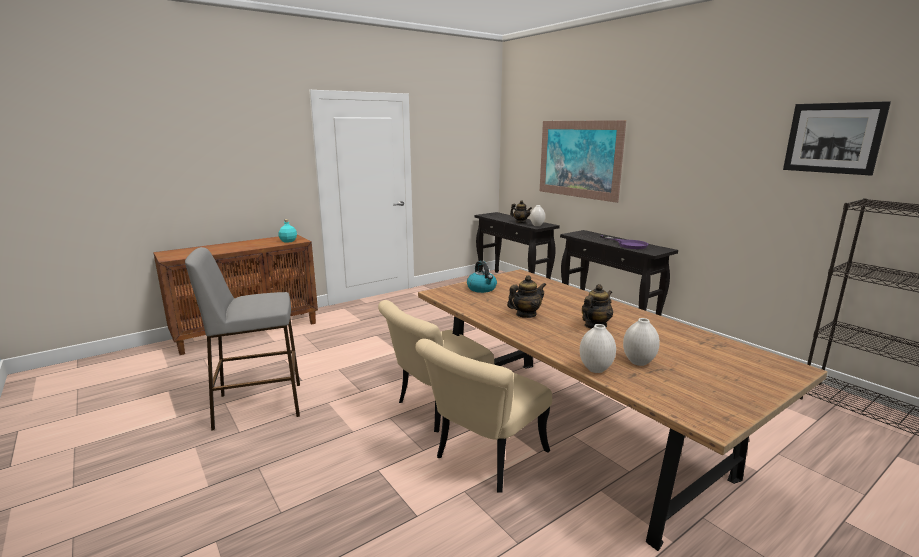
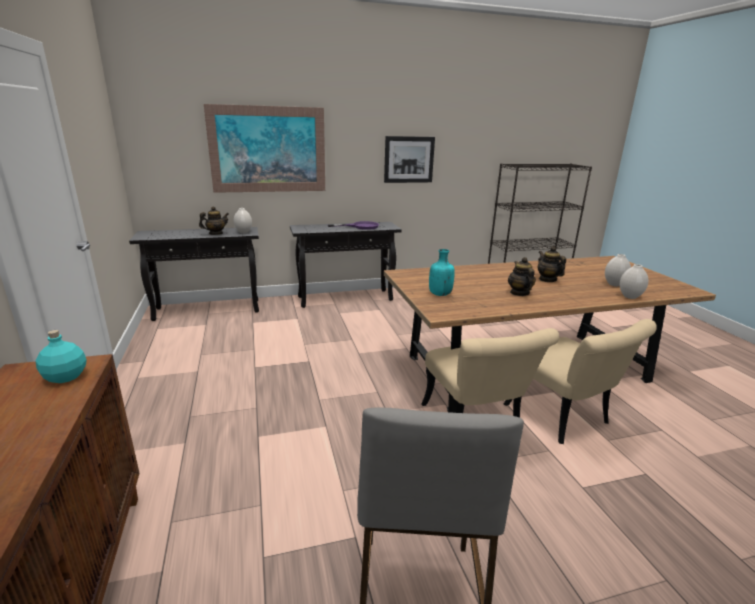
camera: 70 degrees left, 5 degrees up
kettle [467,261,497,293] -> turquoise bottle [429,249,455,296]
picture [783,101,891,176] -> picture moved to [384,136,435,183]

